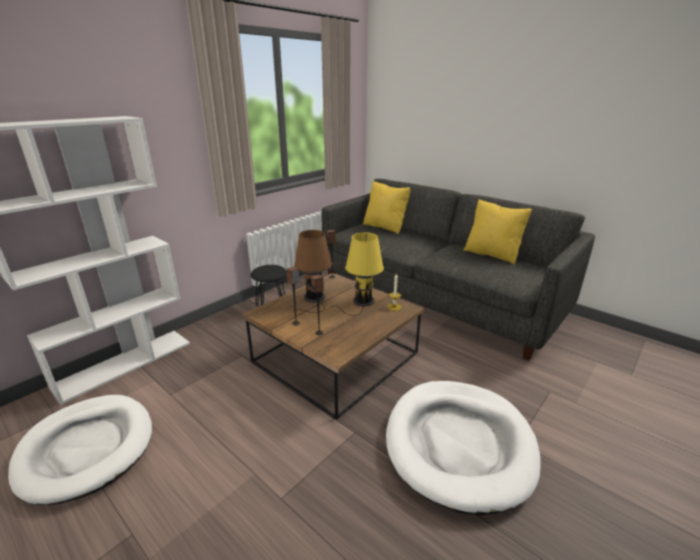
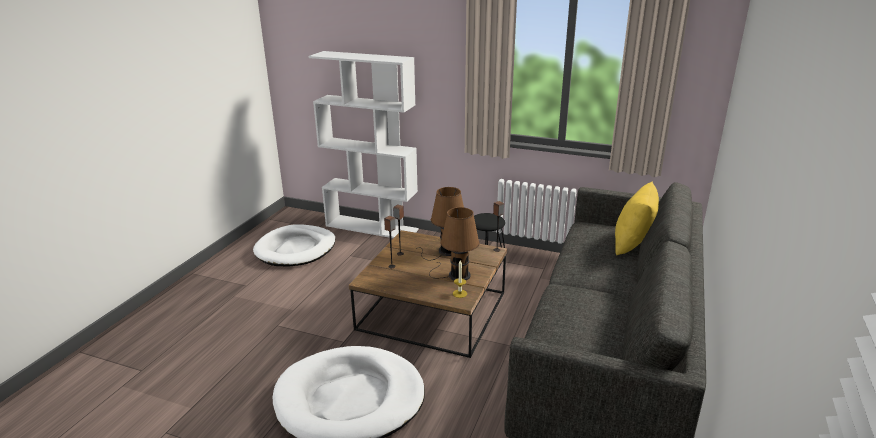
camera: 70 degrees right, 0 degrees up
yellow table lamp [331,232,384,316] -> brown table lamp [429,207,480,280]
yellow pillow [463,199,532,265] -> none

